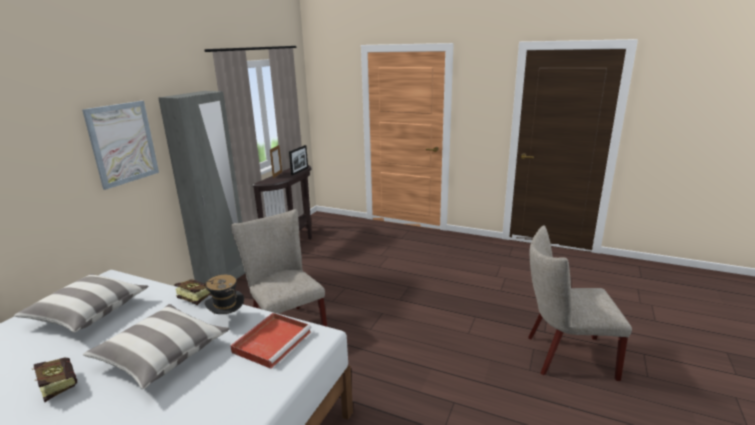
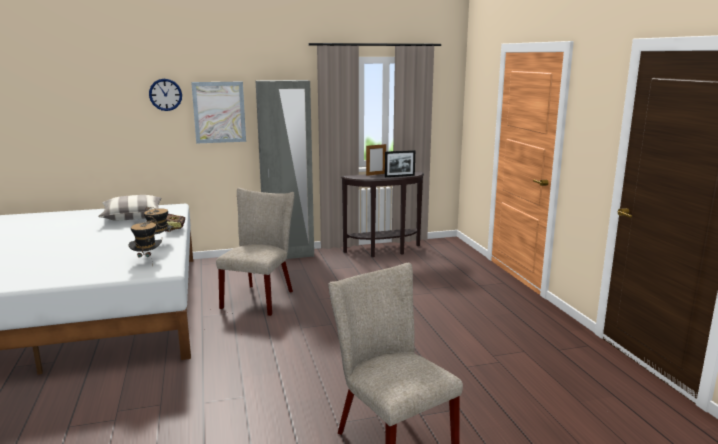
camera: 50 degrees right, 5 degrees down
book [32,358,77,402] -> none
pillow [83,304,229,389] -> none
red tray [231,313,311,369] -> hat [128,220,162,266]
none -> wall clock [149,79,182,111]

